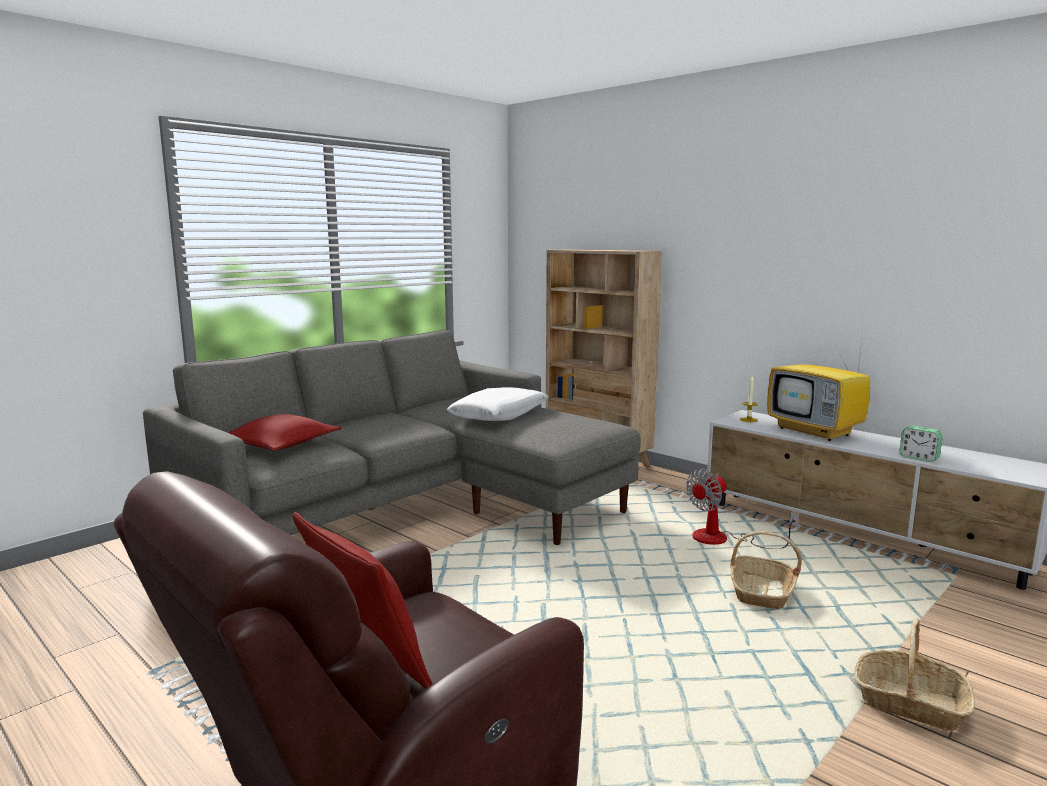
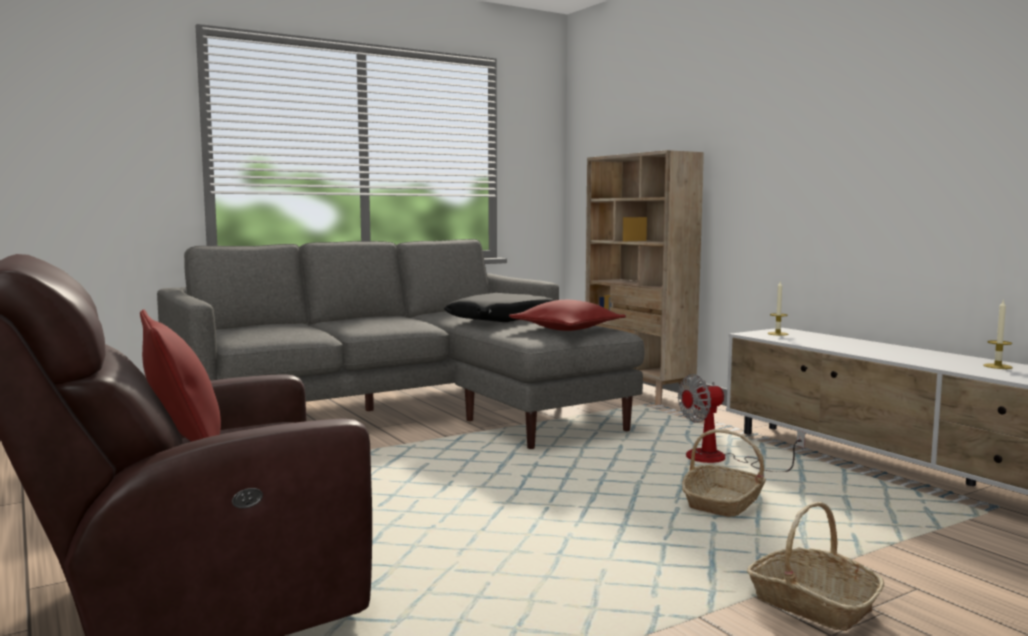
camera: 15 degrees right, 5 degrees down
red pillow [228,414,341,451] -> red pillow moved to [509,300,626,331]
white pillow [447,387,549,421] -> black pillow [444,293,556,322]
television [767,332,870,441] -> none
alarm clock [899,426,943,462] -> none
none -> candle [983,300,1012,369]

